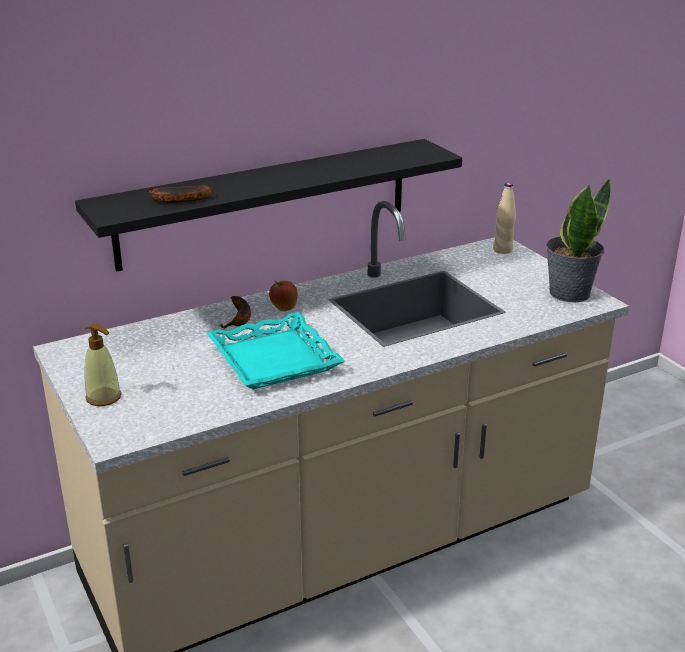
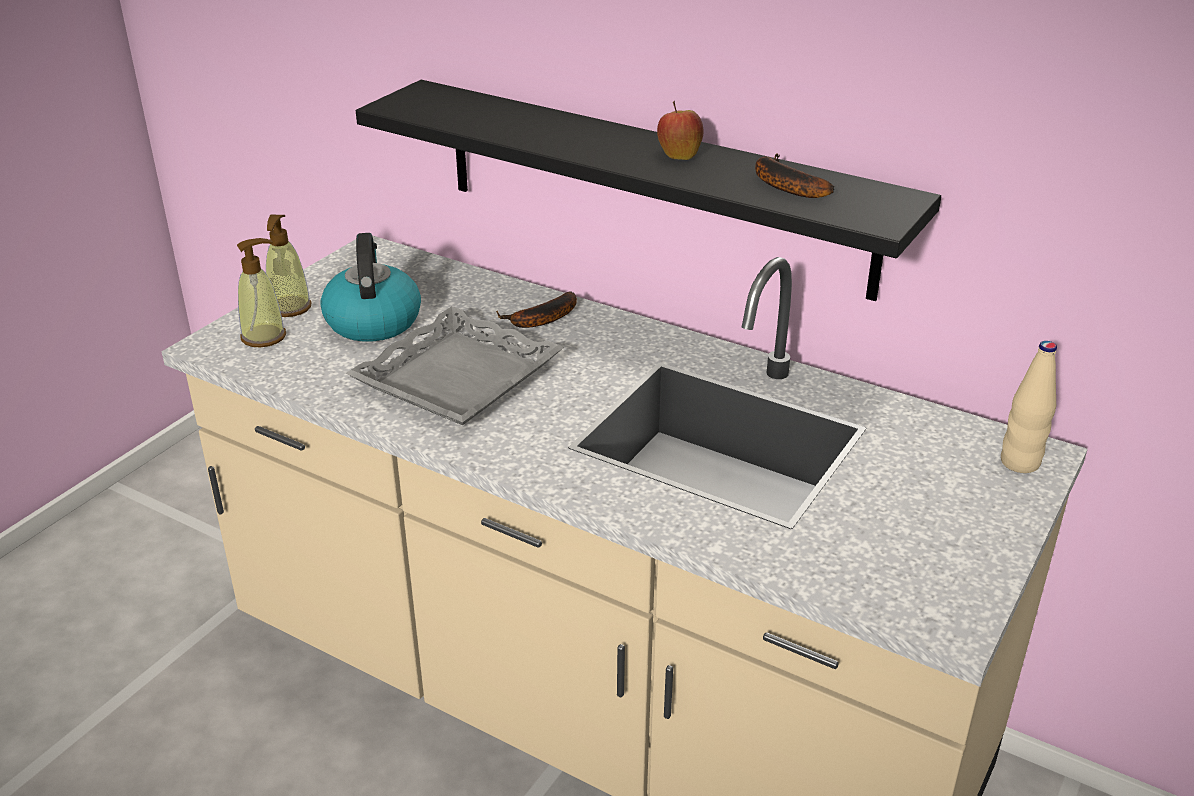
camera: 60 degrees right, 5 degrees up
banana [149,185,212,203] -> banana moved to [755,153,834,198]
turquoise tray [207,312,345,389] -> grey tray [345,306,564,425]
apple [269,280,298,311] -> apple moved to [657,101,704,160]
potted plant [546,178,611,302] -> none
none -> soap dispenser [237,238,286,347]
none -> kettle [320,233,421,342]

